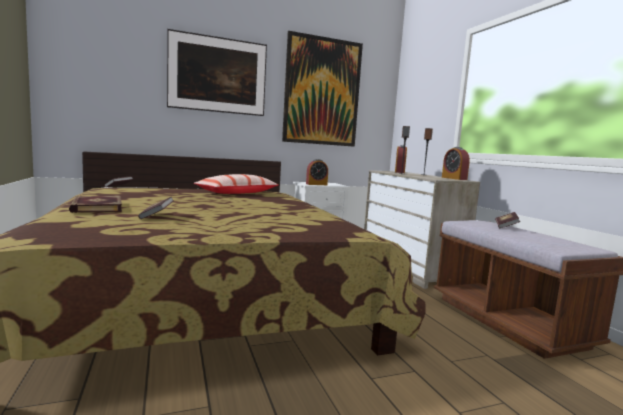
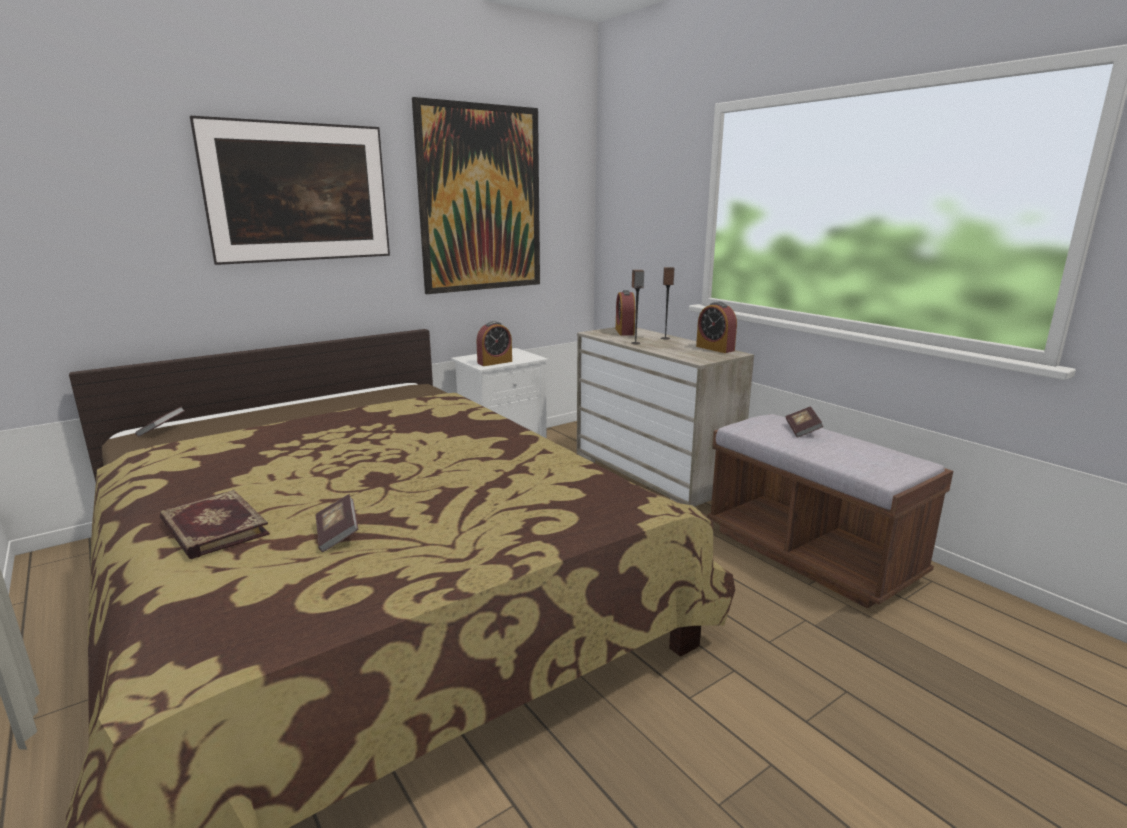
camera: 15 degrees left, 10 degrees up
pillow [194,174,279,194] -> none

